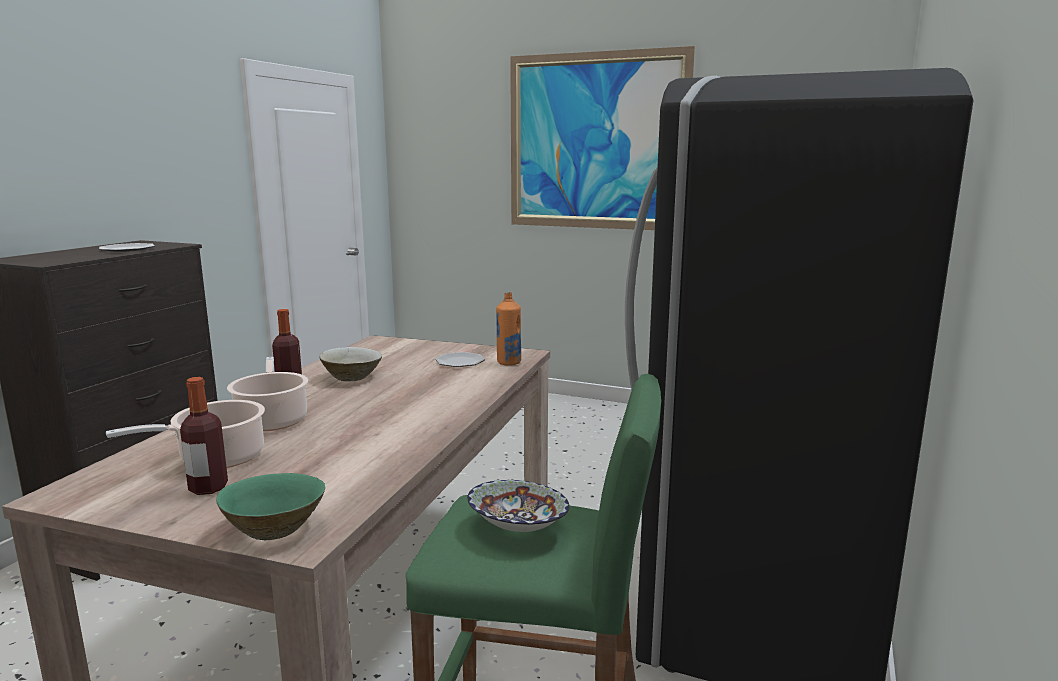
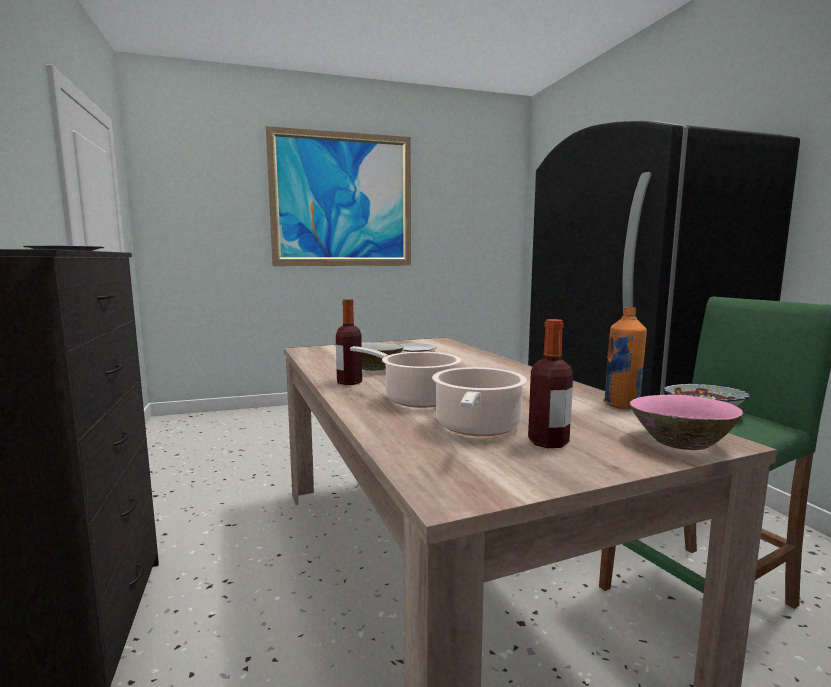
camera: 40 degrees left, 5 degrees down
green bowl [216,473,325,540] -> pink bowl [630,394,743,450]
orange bottle [496,292,521,366] -> orange bottle moved to [603,307,647,409]

